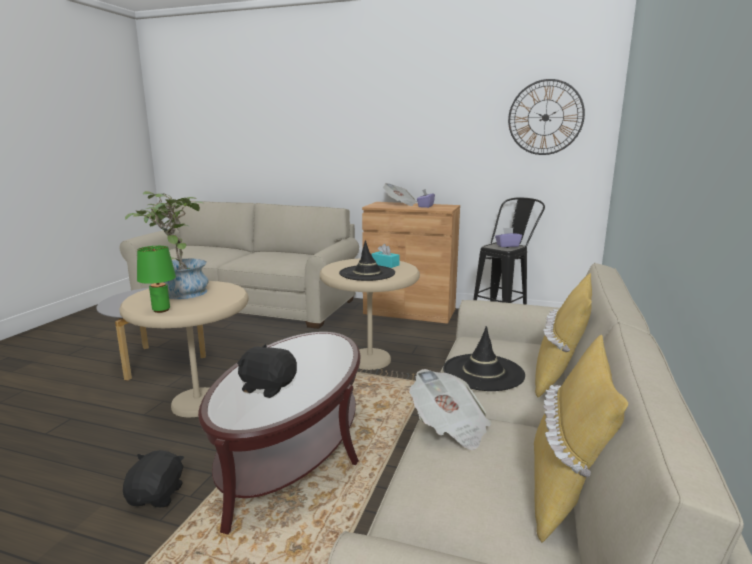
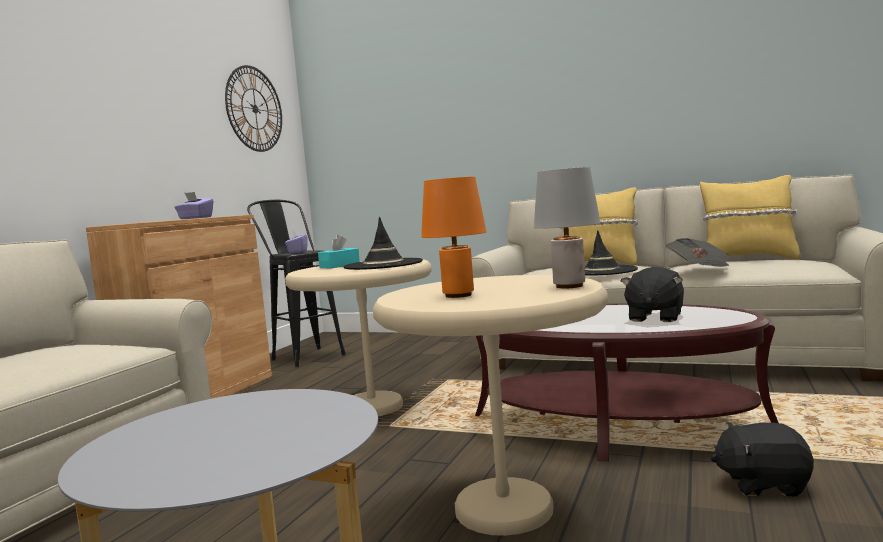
camera: 85 degrees left, 10 degrees down
potted plant [125,191,209,299] -> orange table lamp [421,177,486,298]
green table lamp [137,246,176,313] -> grey table lamp [534,167,600,288]
newspaper [383,183,417,206] -> none

